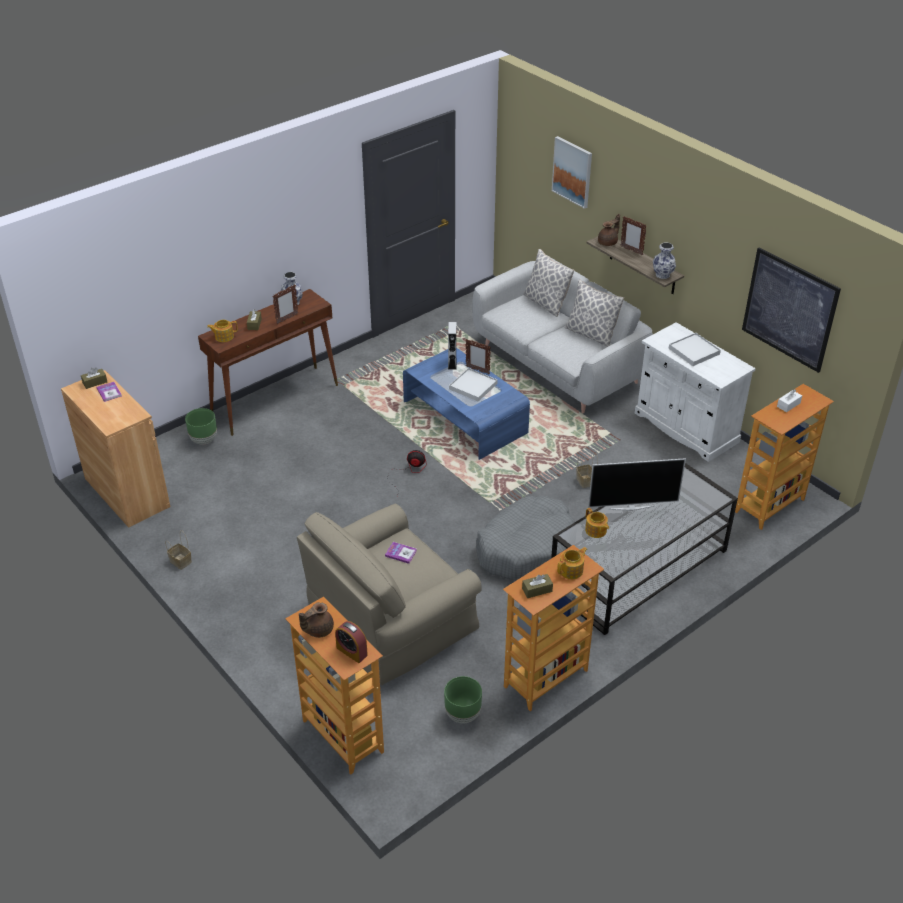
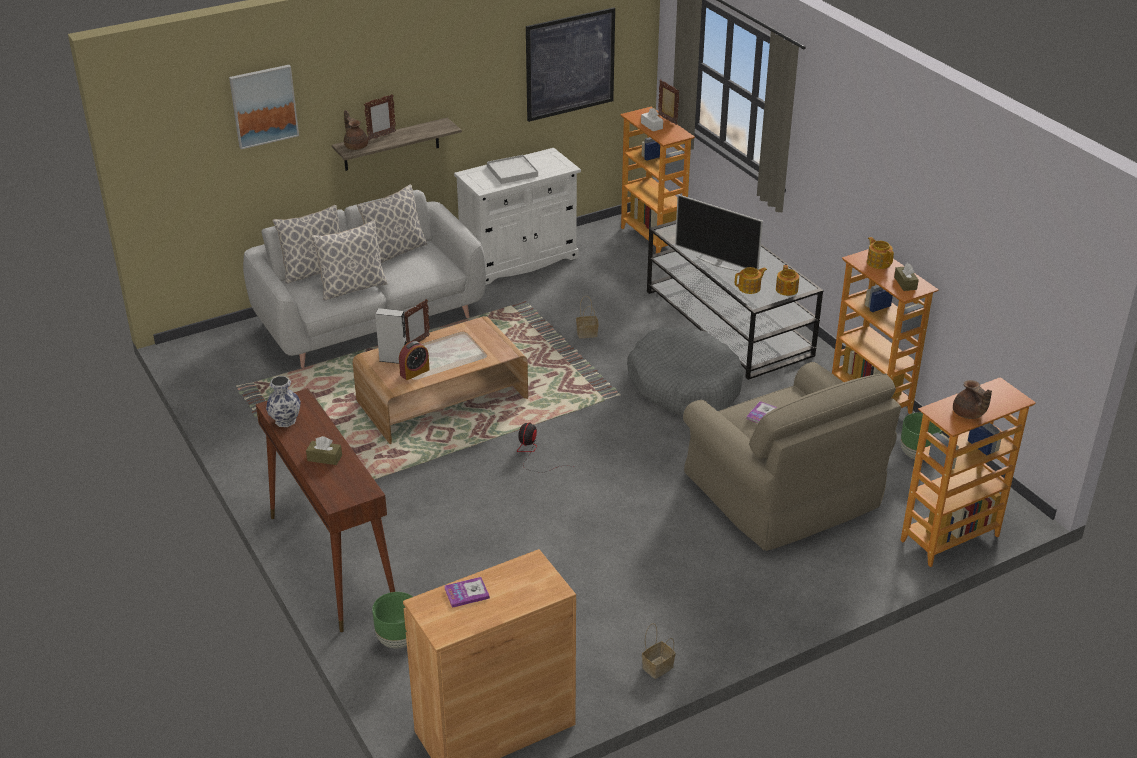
camera: 80 degrees left, 5 degrees down
brown tissue box [81,368,107,389] -> none
teapot [207,320,238,342] -> teapot moved to [776,265,799,296]
picture frame [272,284,298,324] -> picture frame moved to [658,79,679,125]
alarm clock [335,621,368,663] -> alarm clock moved to [399,341,430,380]
blue coffee table [403,348,530,460] -> brown coffee table [353,316,528,444]
white tray [449,368,498,401] -> none
television [588,458,686,511] -> television turned 120 degrees clockwise [675,194,763,272]
vase [653,243,676,279] -> none
none -> pillow [311,220,388,301]

